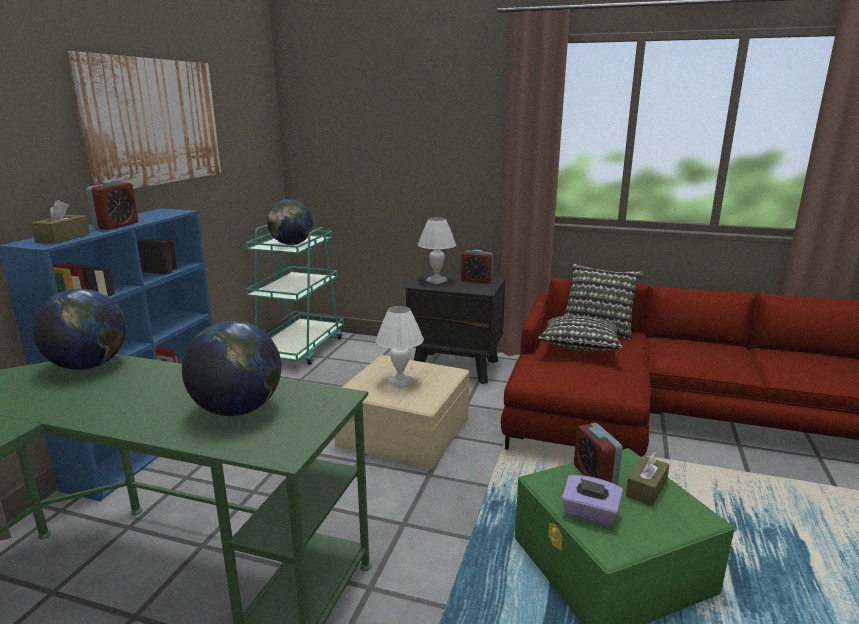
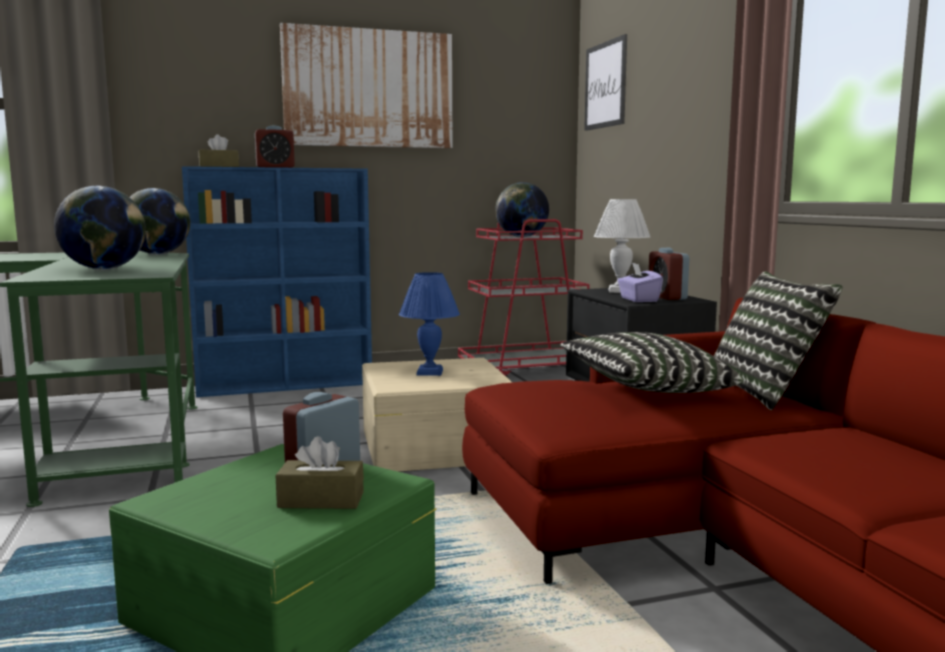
camera: 55 degrees right, 10 degrees down
turquoise cart [245,225,344,365] -> red cart [458,219,590,378]
white table lamp [376,306,424,388] -> blue table lamp [399,272,460,376]
purple tissue box [562,475,623,526] -> purple tissue box moved to [617,262,663,302]
none -> picture [584,34,627,131]

